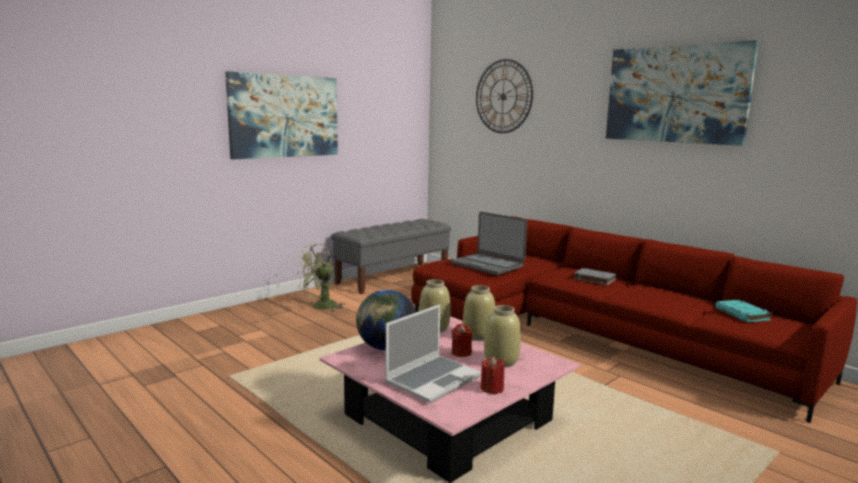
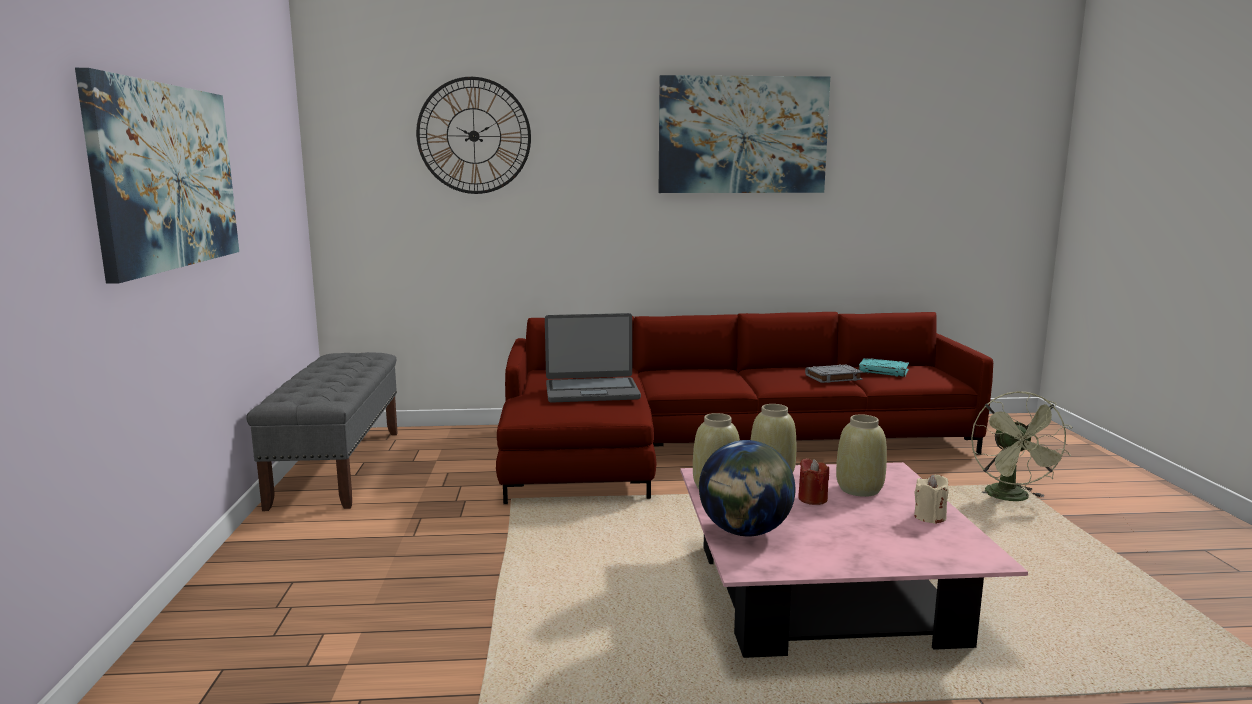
camera: 50 degrees left, 0 degrees up
green fan [296,244,345,312] -> green fan moved to [971,391,1073,501]
laptop [385,304,481,403] -> none
red candle [481,356,505,394] -> beige candle [914,474,949,524]
grey book [574,268,616,285] -> grey book moved to [805,365,863,383]

